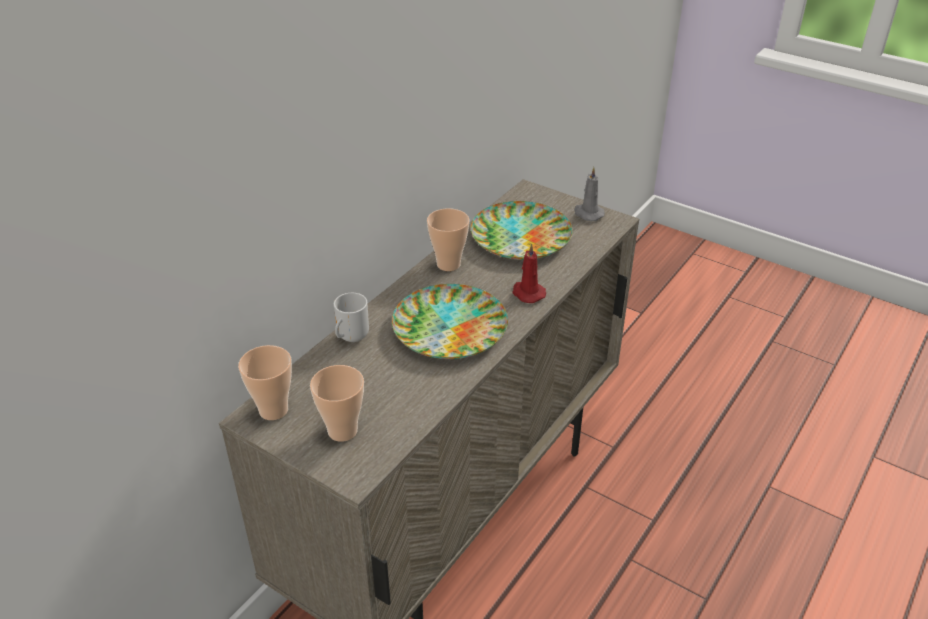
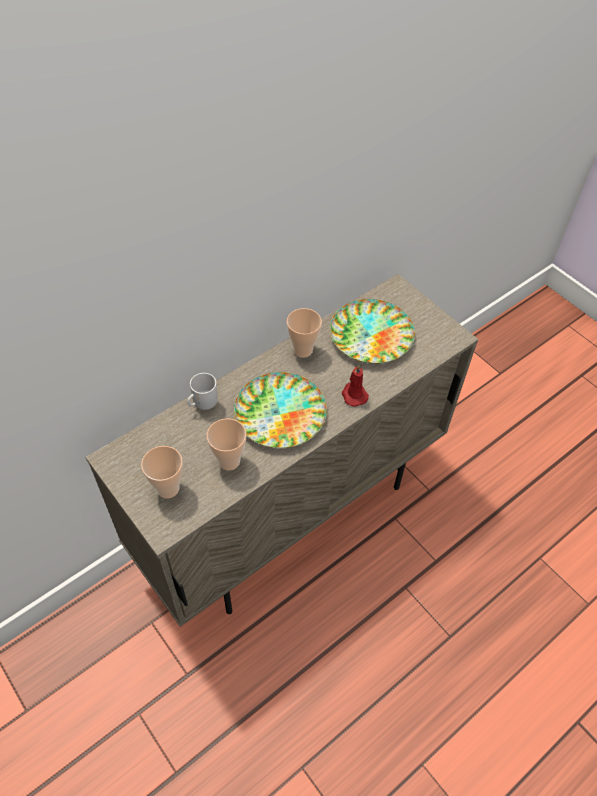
camera: 15 degrees right, 15 degrees up
cup [238,345,292,420] -> cup moved to [207,418,246,471]
grey candle [574,167,605,221] -> none

